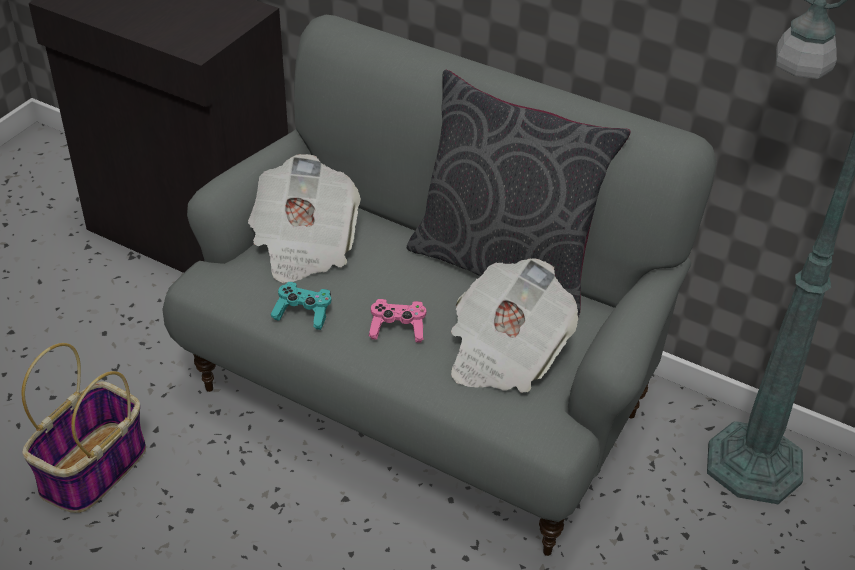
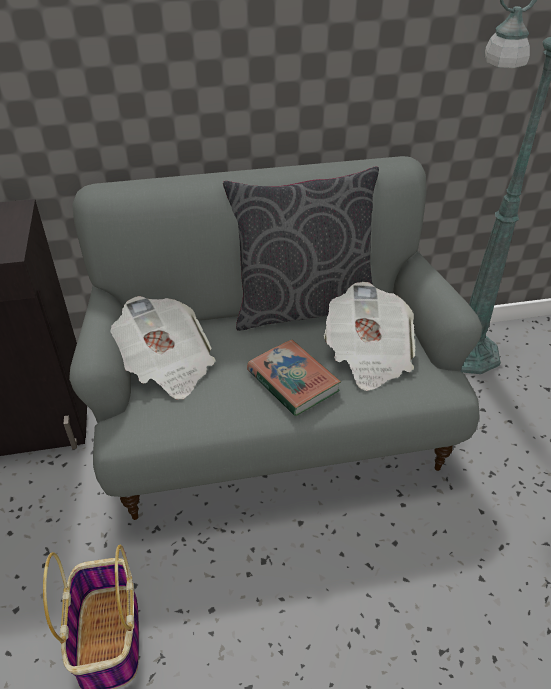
camera: 40 degrees left, 0 degrees up
turquoise game controller [270,282,331,330] -> none
pink game controller [368,299,426,343] -> book [247,339,341,416]

